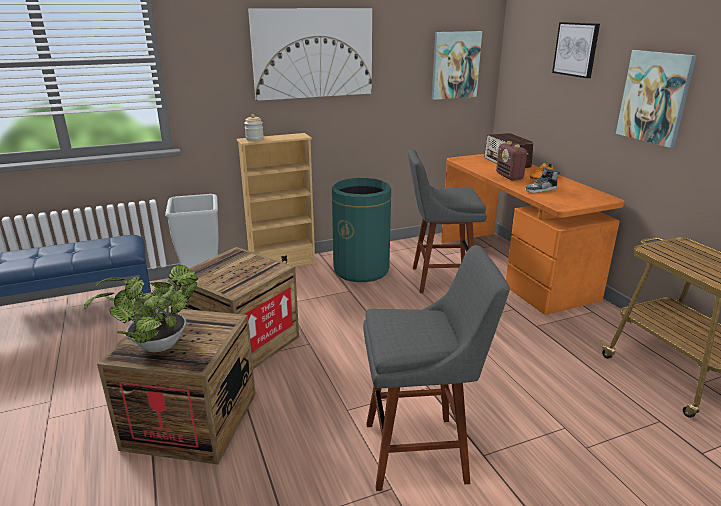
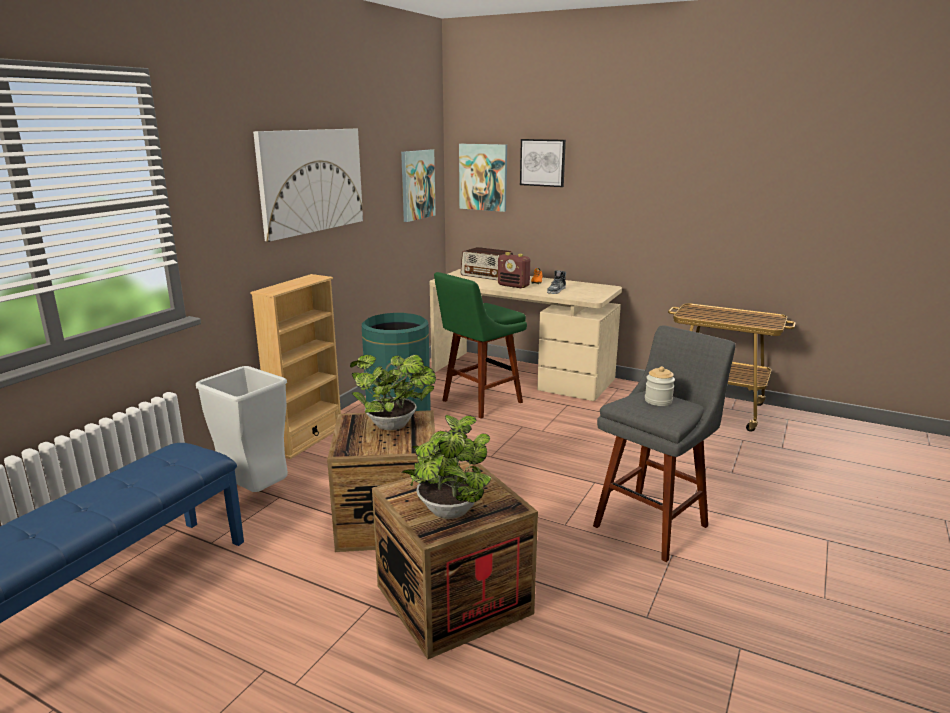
camera: 40 degrees left, 5 degrees down
jar [244,114,264,141] -> jar moved to [645,366,675,406]
grey stool [408,149,487,293] -> green stool [434,272,527,419]
orange desk [441,154,625,315] -> beige desk [430,269,622,401]
picture [616,50,697,148] -> picture moved to [459,144,507,212]
none -> potted plant [350,355,436,430]

